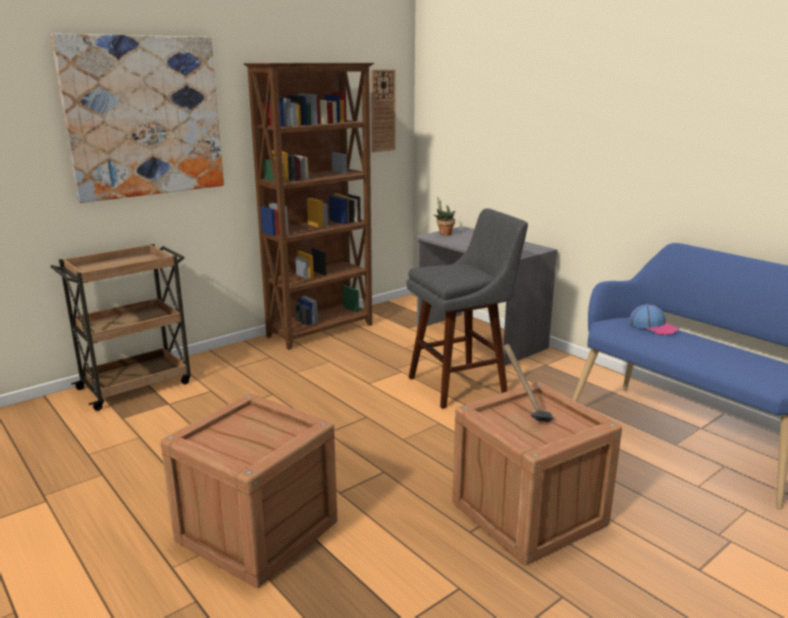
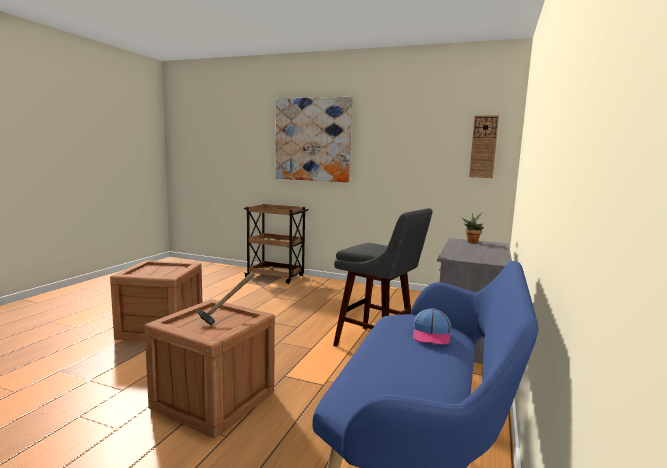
camera: 60 degrees right, 10 degrees down
brown bookcase [243,63,374,350] -> none

